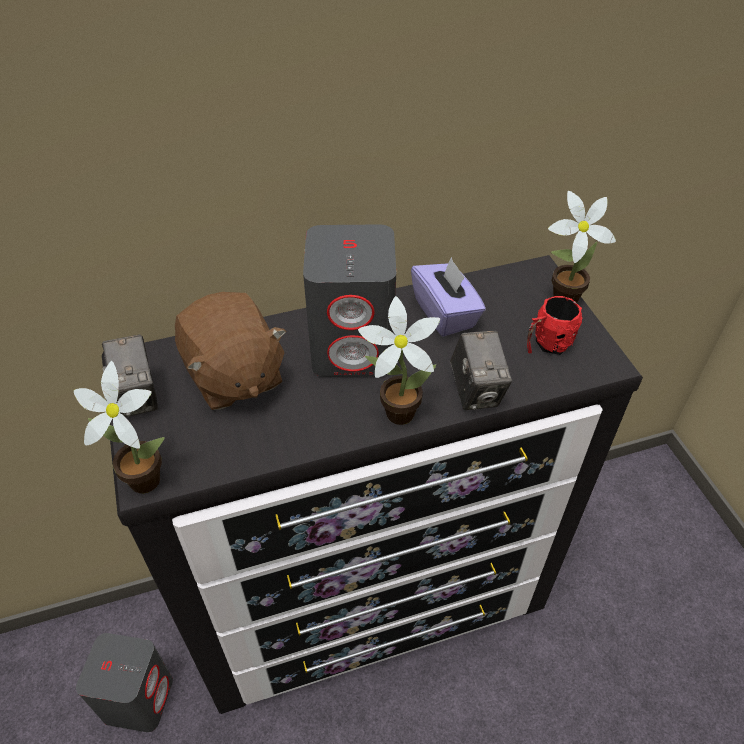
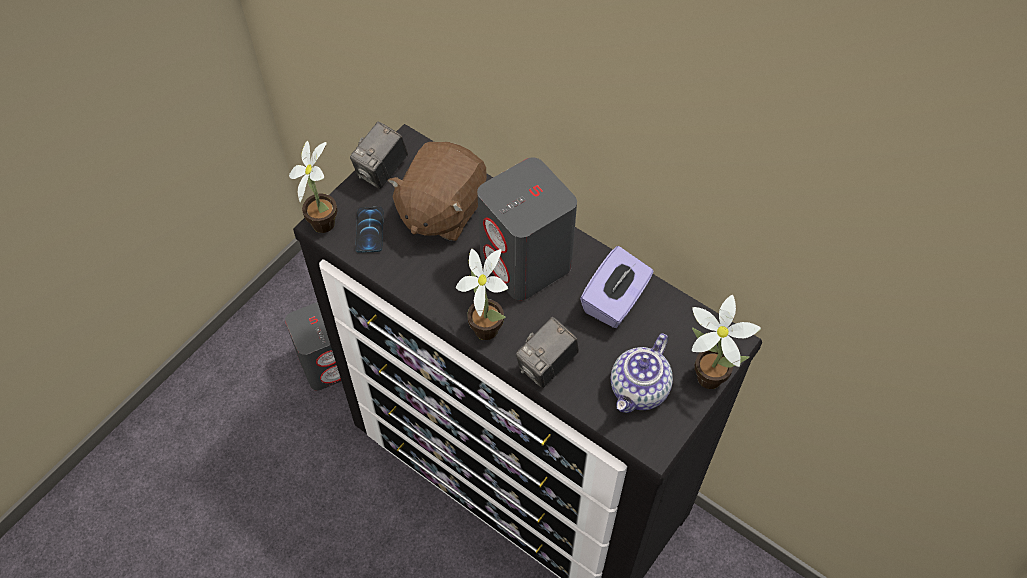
camera: 55 degrees right, 10 degrees up
red mug [527,296,582,355] -> teapot [611,333,673,413]
none -> phone [355,207,384,253]

